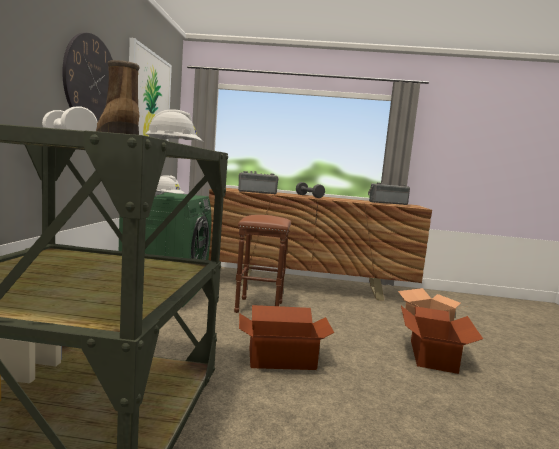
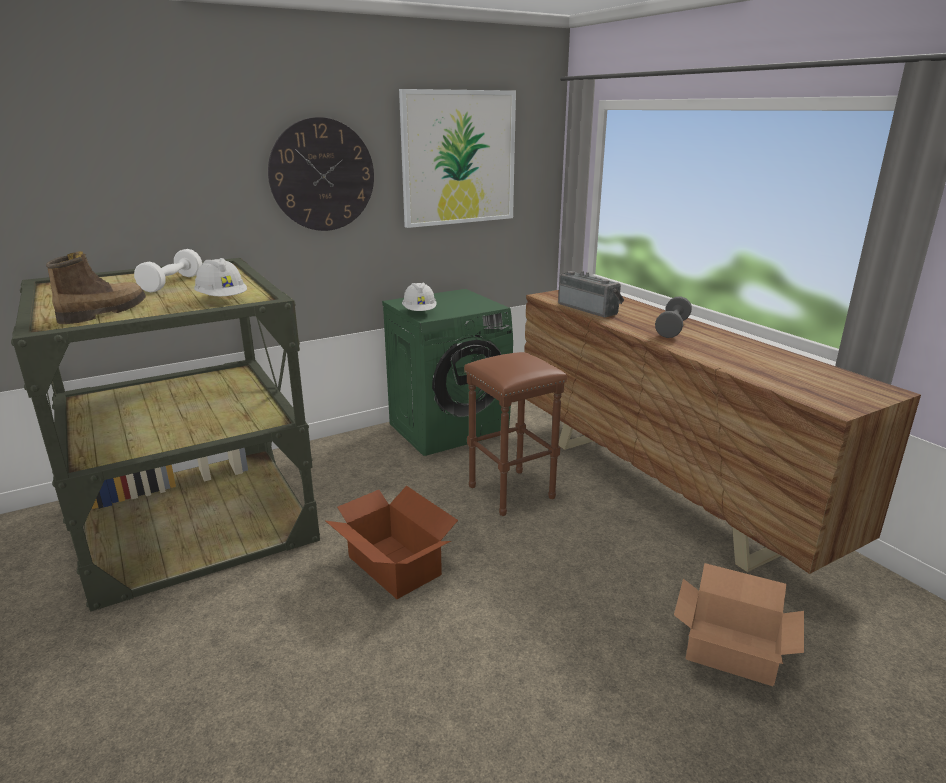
camera: 55 degrees right, 15 degrees up
radio [368,182,410,205] -> none
cardboard box [401,306,483,374] -> none

